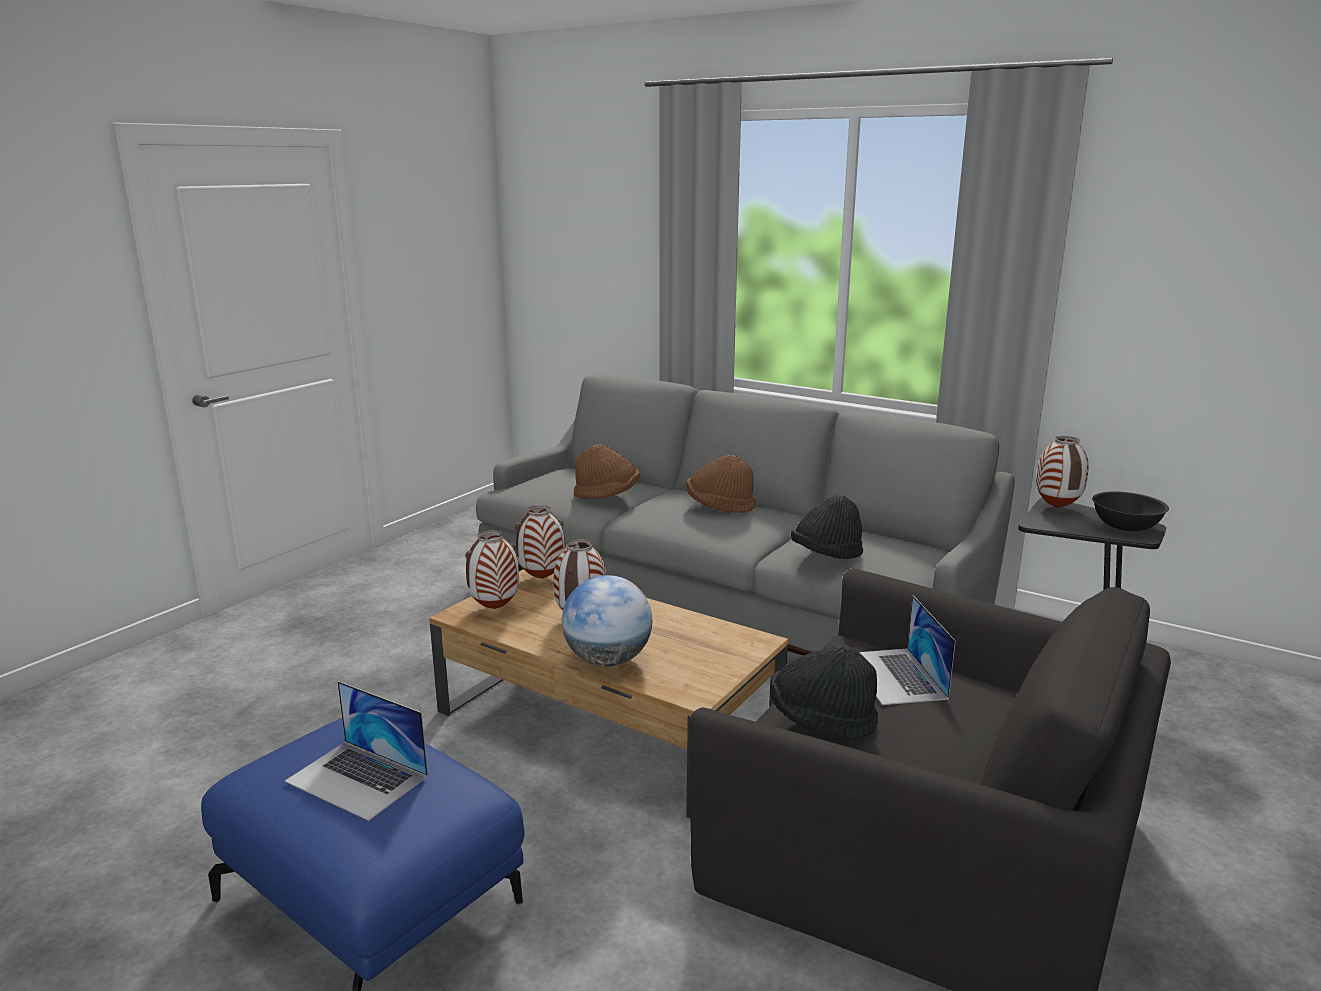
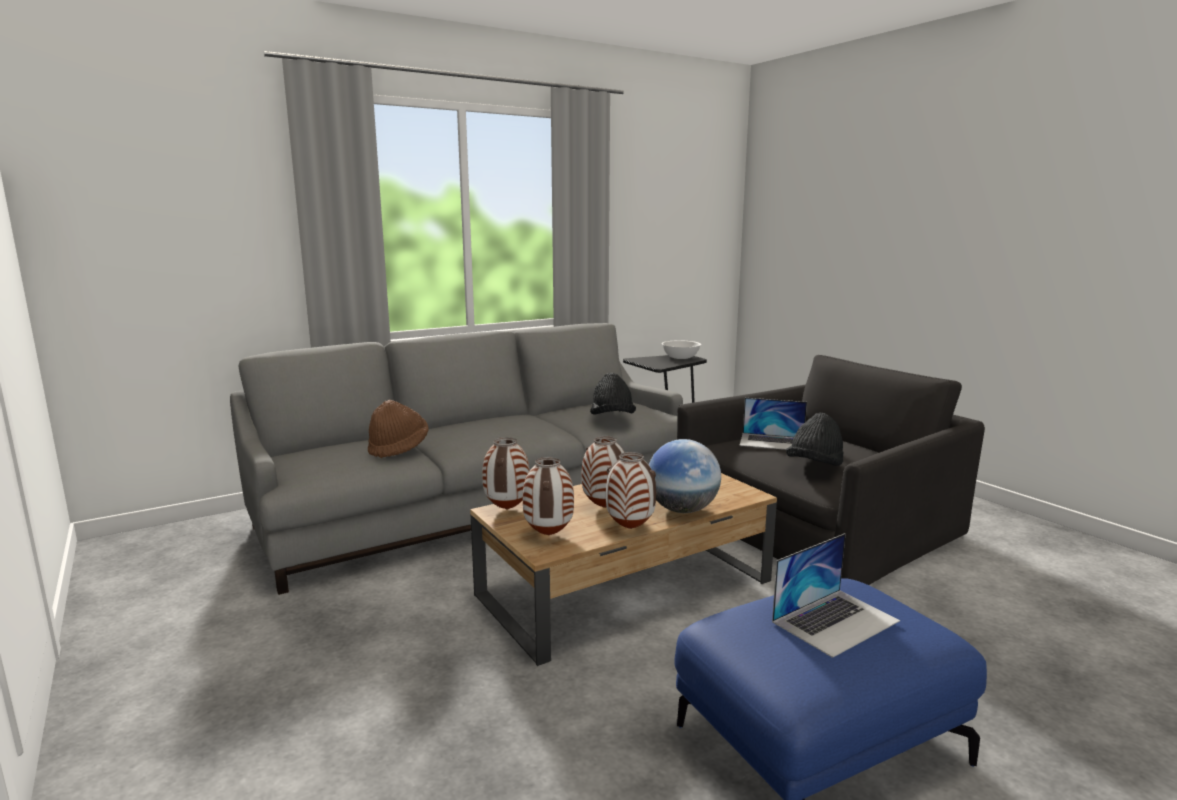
camera: 65 degrees left, 5 degrees down
brown hat [686,455,755,513] -> none
vase [1036,436,1088,508] -> vase moved to [606,452,656,529]
black bowl [1092,492,1169,531] -> white bowl [662,340,701,359]

